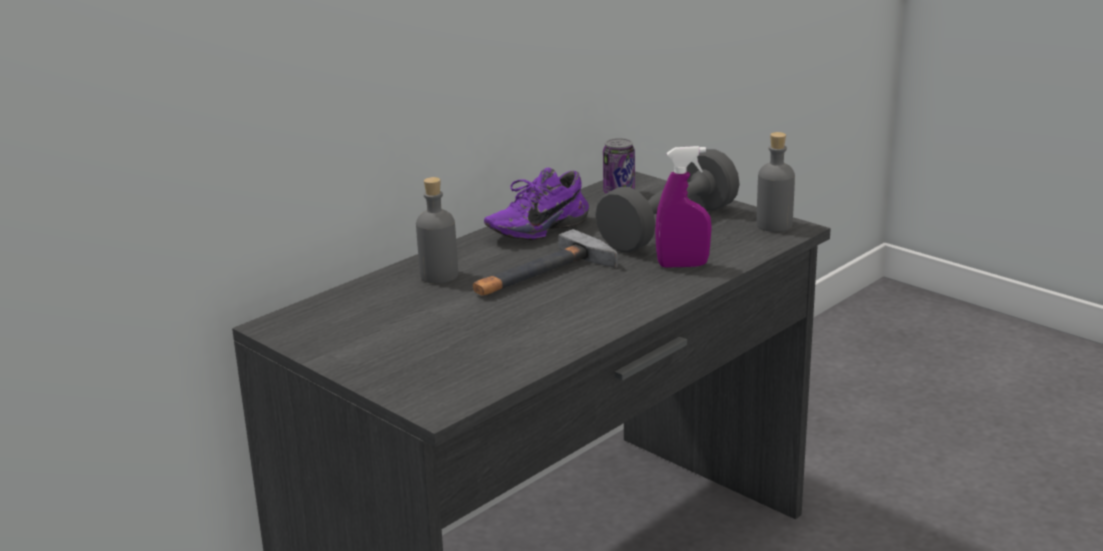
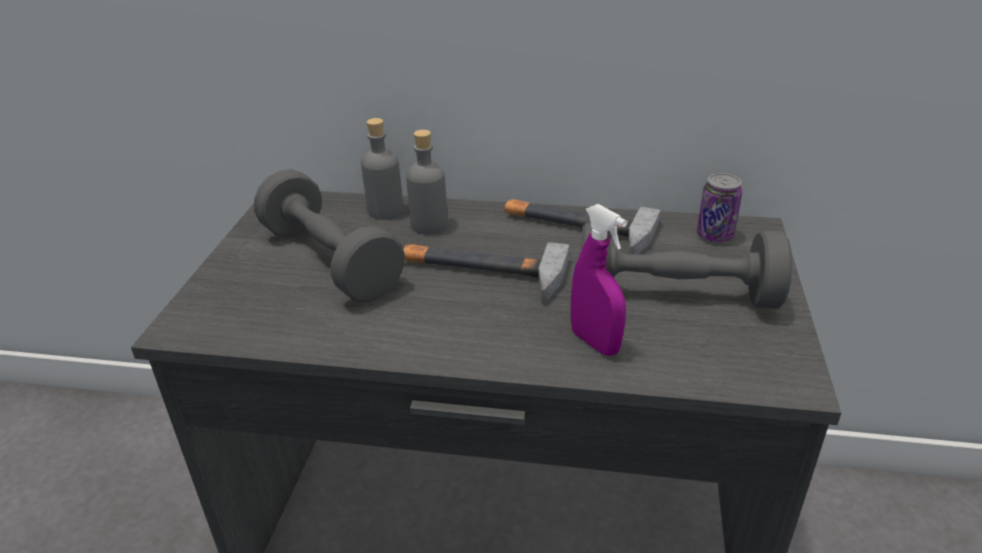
camera: 55 degrees right, 10 degrees up
purple shoe [484,168,589,240] -> hammer [505,199,660,254]
grey bottle [757,132,795,232] -> grey bottle moved to [361,118,404,220]
none -> grey dumbbell [254,169,405,302]

